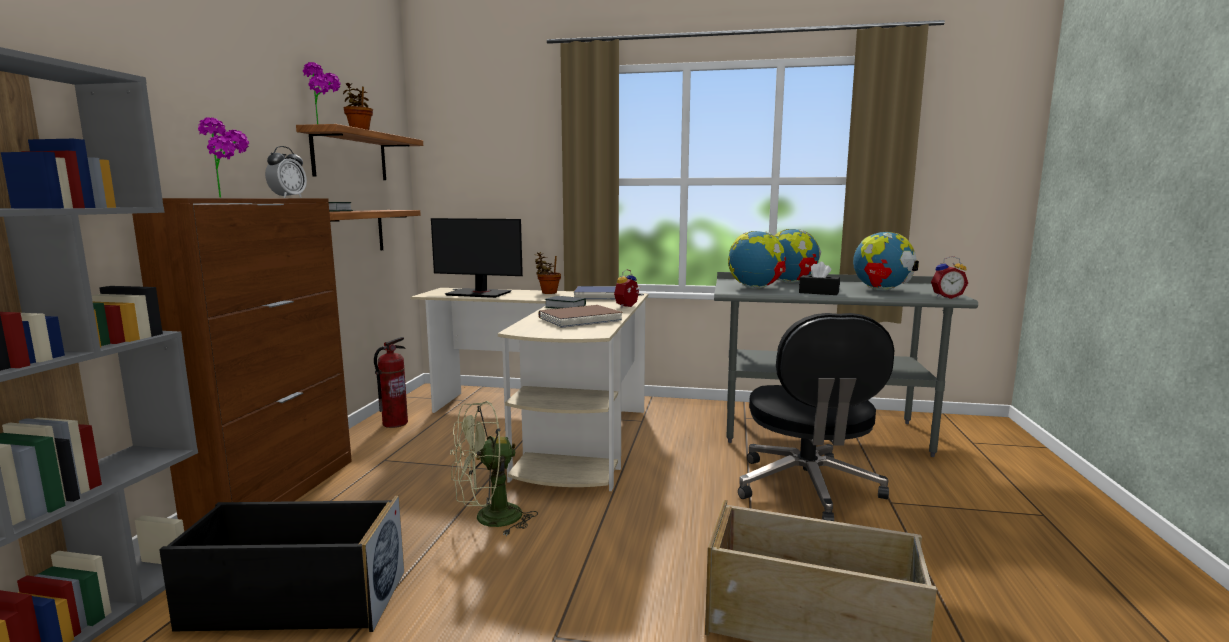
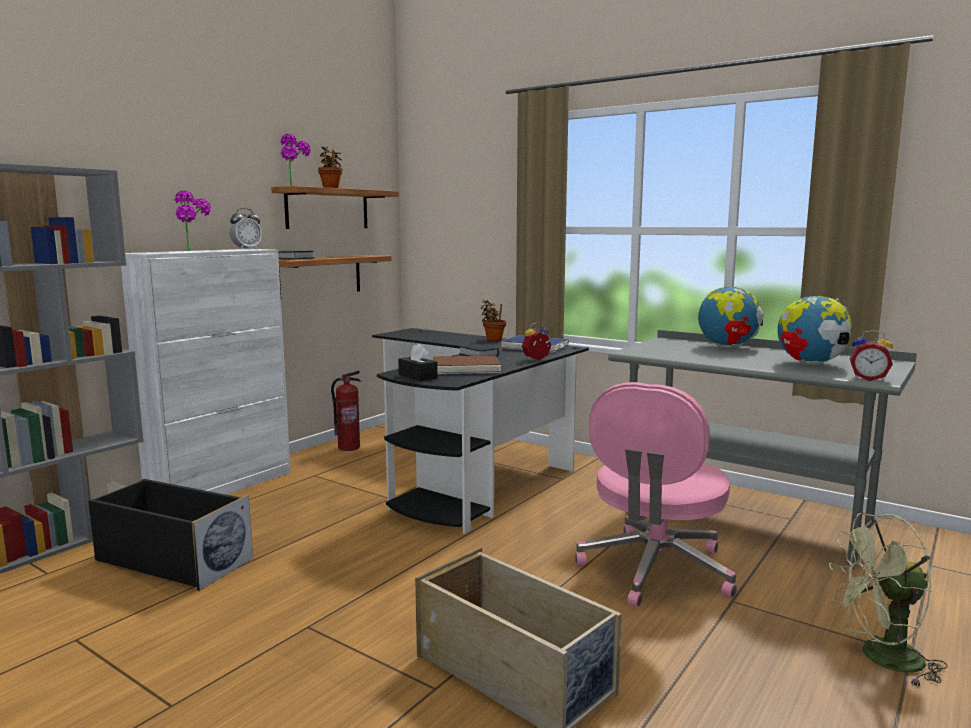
camera: 25 degrees right, 0 degrees up
brown cabinet [132,198,352,532] -> white cabinet [121,249,291,495]
beige desk [411,288,649,491] -> black desk [372,328,589,534]
monitor [431,218,523,298] -> none
green fan [450,401,538,536] -> green fan moved to [829,513,948,687]
globe [728,231,786,289] -> none
black office chair [738,313,894,521] -> pink office chair [575,382,737,607]
black tissue box [799,262,840,295] -> black tissue box moved to [398,343,438,381]

